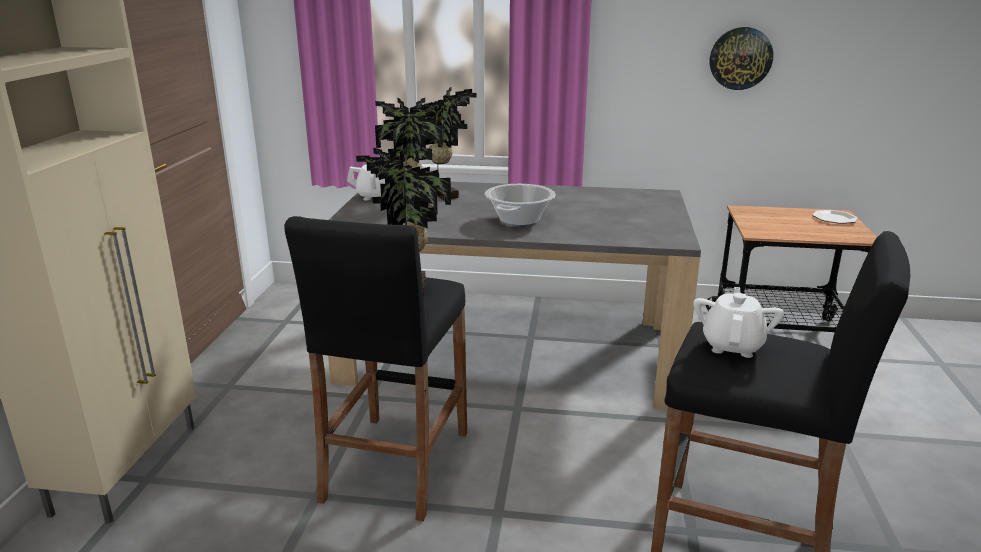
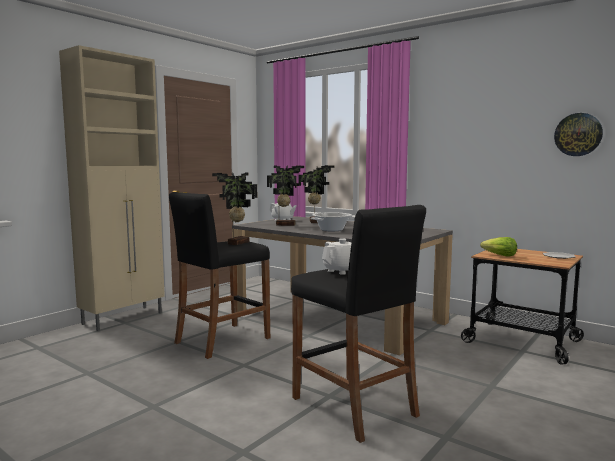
camera: 30 degrees right, 15 degrees down
wall clock [710,27,773,90] -> wall clock moved to [554,113,603,156]
none -> lettuce [480,237,517,257]

